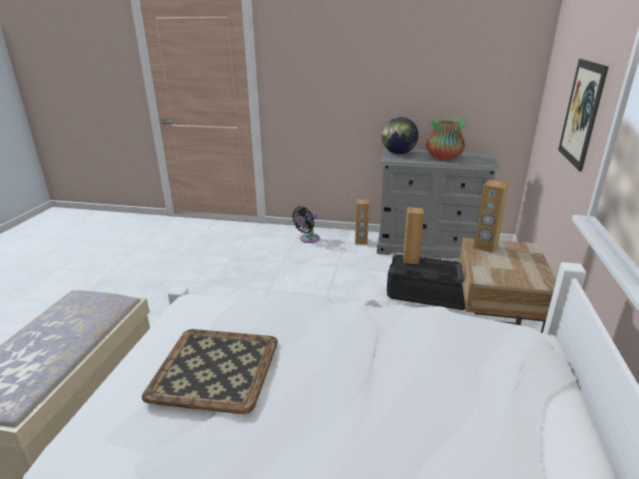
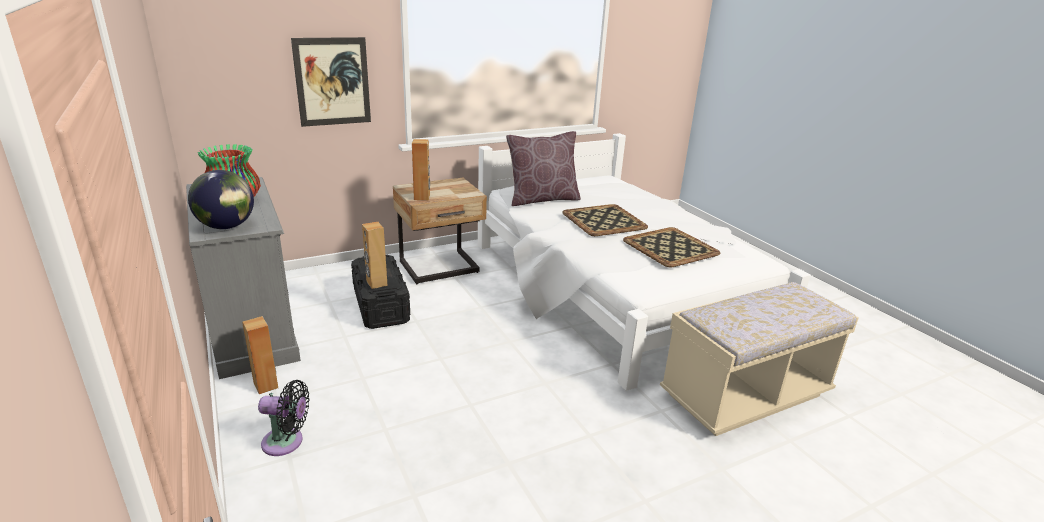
camera: 130 degrees left, 0 degrees up
none -> brown pillow [506,131,581,206]
none -> tray [562,204,648,236]

